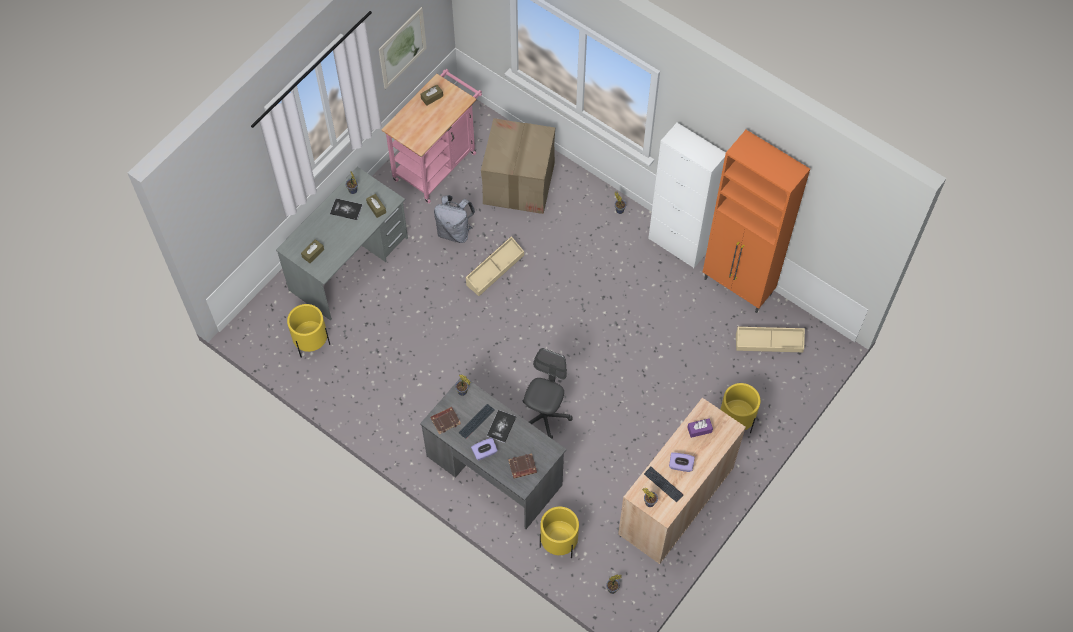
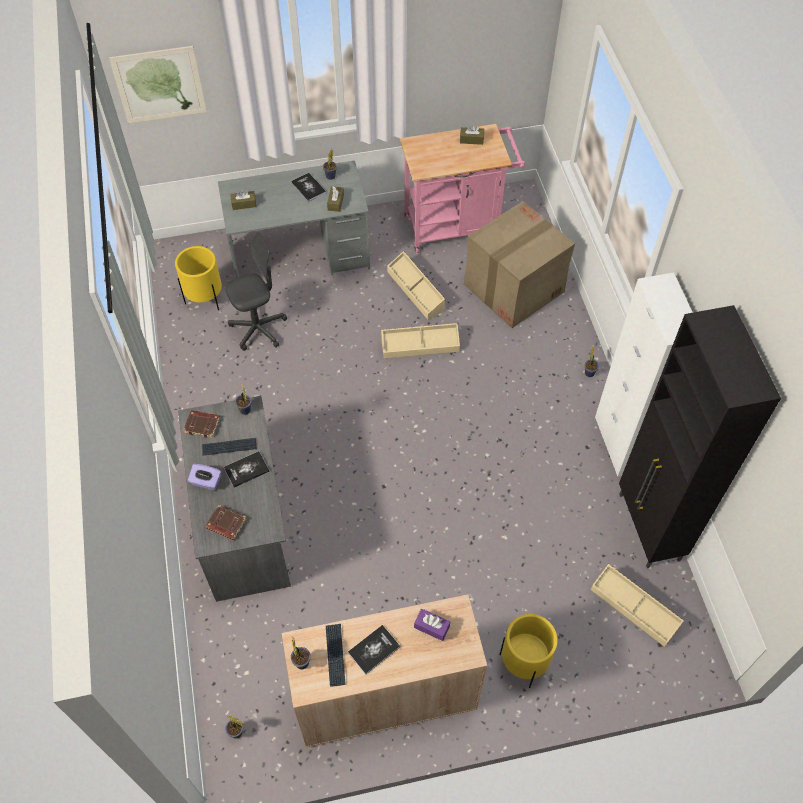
camera: 40 degrees right, 5 degrees down
picture [379,7,427,89] -> picture moved to [109,46,207,123]
grey backpack [434,195,475,243] -> beige storage box [387,251,445,320]
grey office chair [523,348,573,439] -> grey office chair moved to [226,231,287,351]
yellow planter [540,507,579,558] -> none
purple tissue box [669,453,695,472] -> book [348,625,400,675]
orange cabinet [703,130,810,313] -> black cabinet [619,305,781,568]

